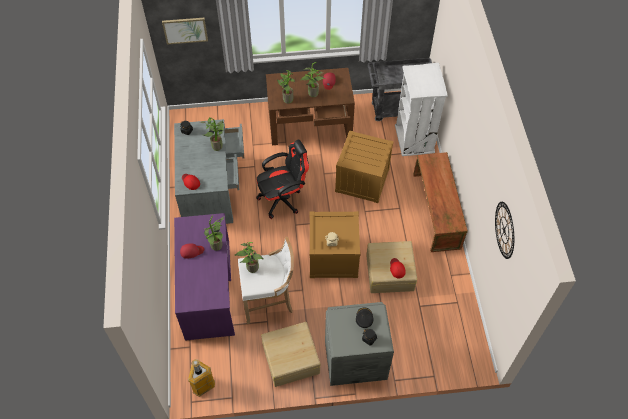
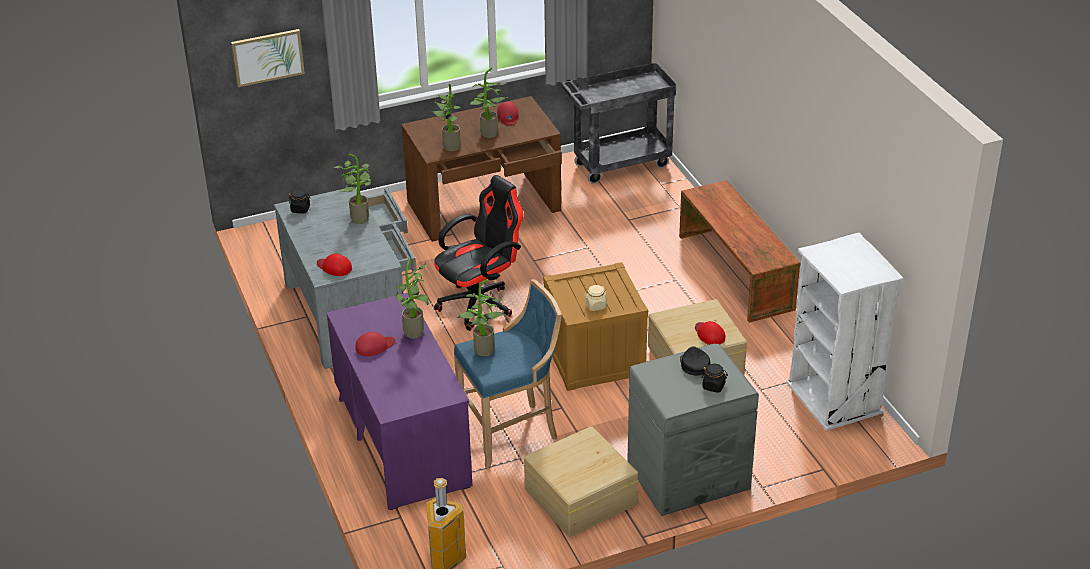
camera: 15 degrees left, 20 degrees down
white stool [238,237,294,324] -> blue stool [454,279,562,468]
crate [335,130,394,203] -> none
white bookcase [395,63,448,156] -> white bookcase moved to [786,233,903,431]
wall clock [495,202,514,259] -> none

